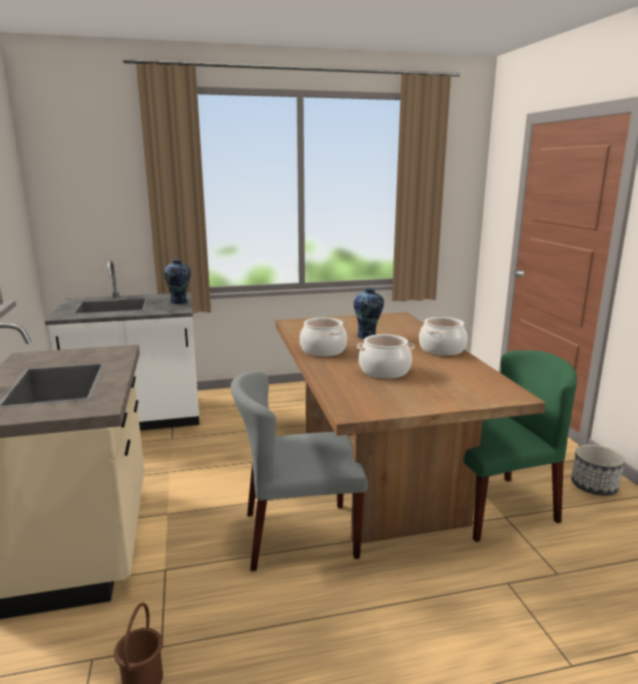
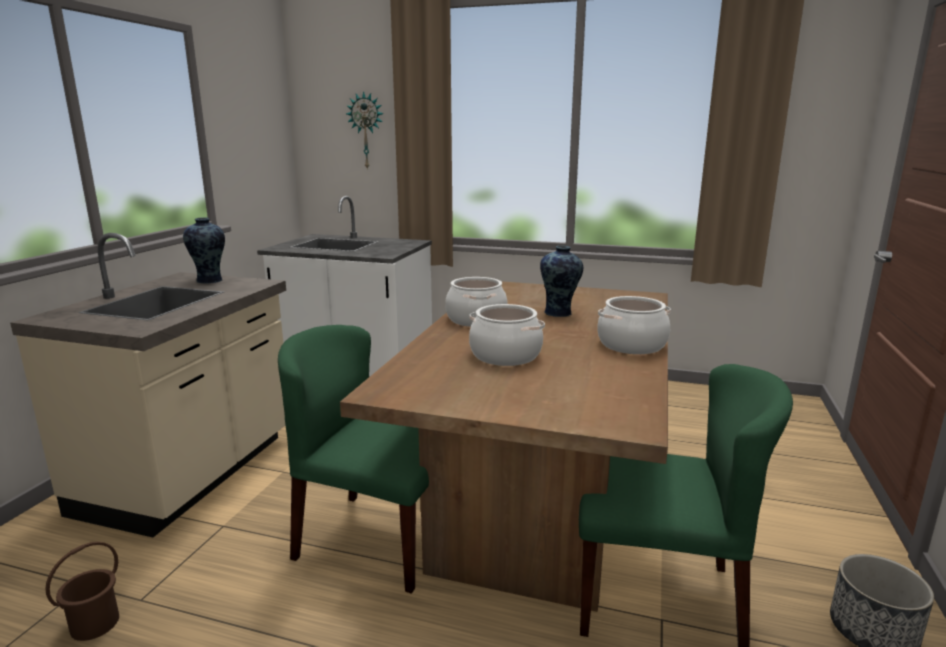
camera: 30 degrees right, 0 degrees up
vase [164,259,191,304] -> vase moved to [183,217,225,284]
grey chair [231,371,368,571] -> green chair [278,325,429,594]
none -> wall clock [346,91,384,170]

